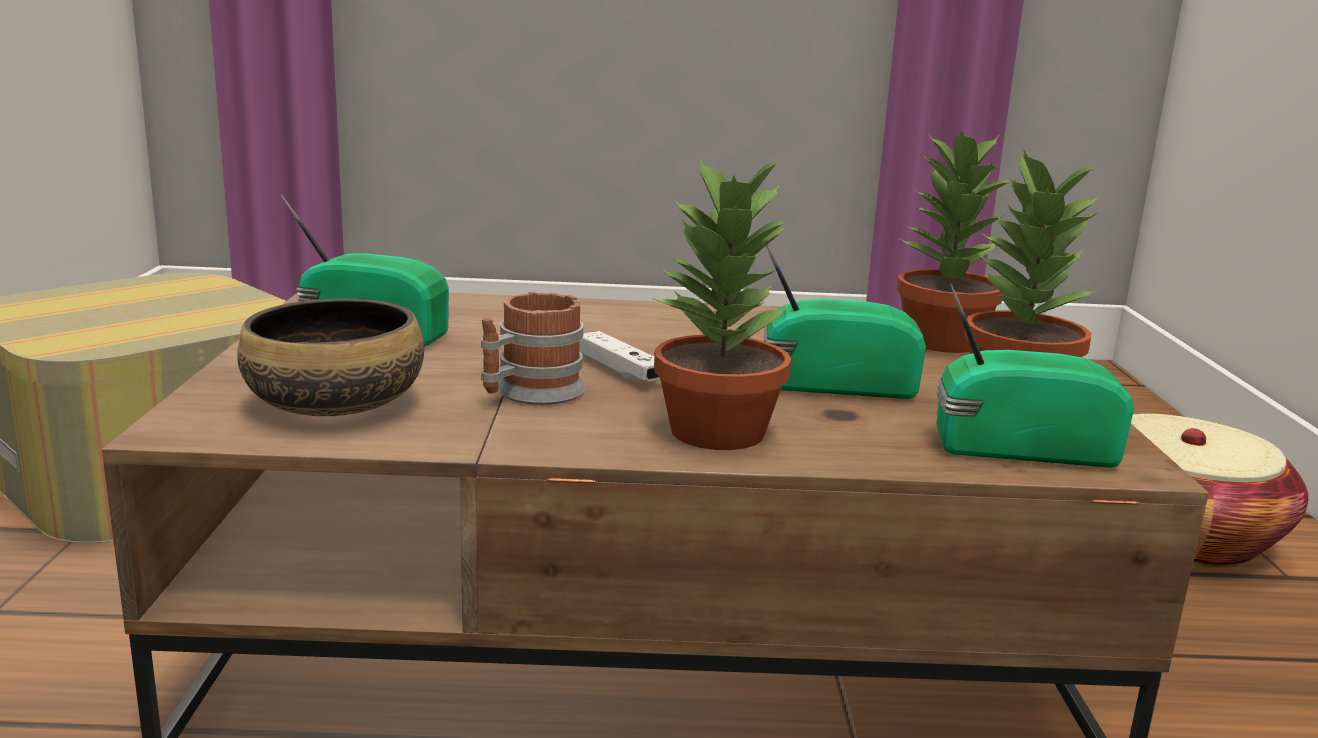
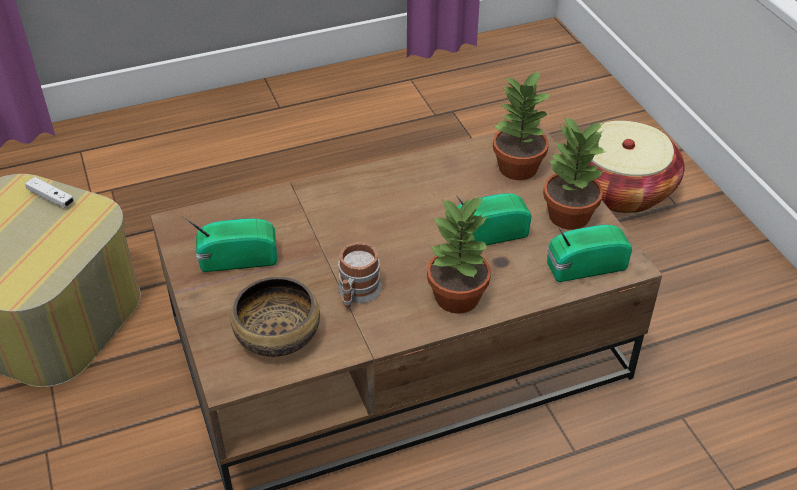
camera: 20 degrees left, 25 degrees up
white game controller [579,331,660,382] -> white game controller moved to [25,177,74,208]

